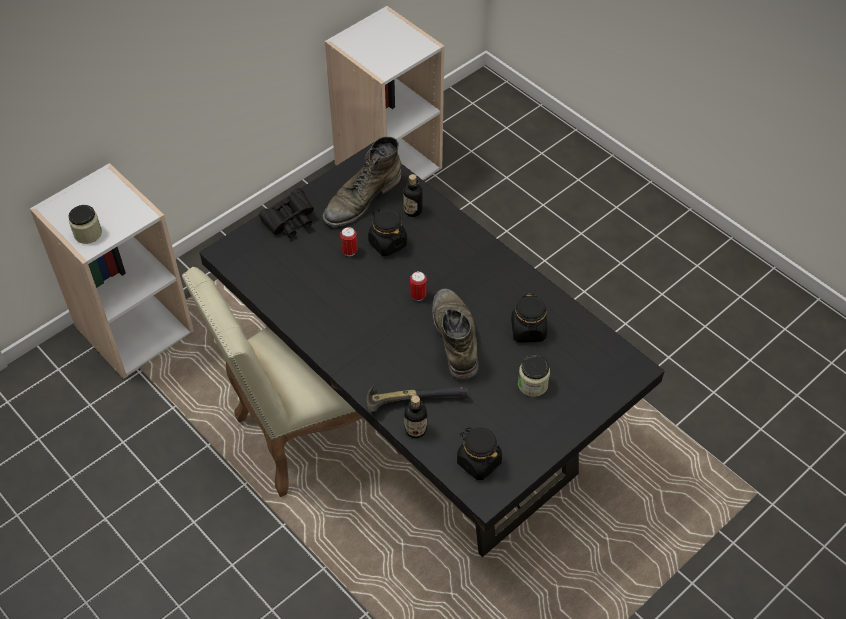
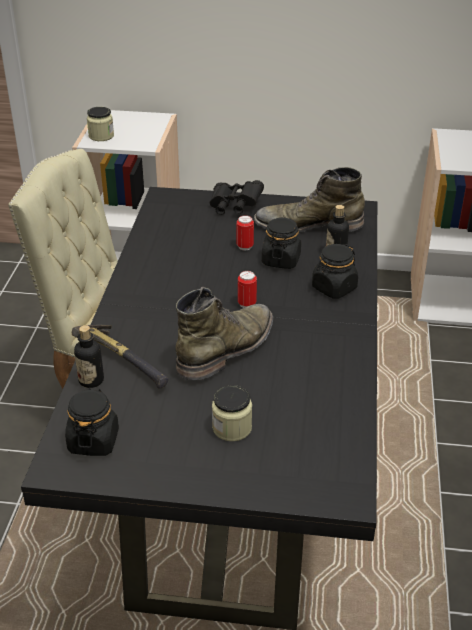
camera: 50 degrees right, 15 degrees down
black jar [511,293,547,342] -> black jar moved to [312,244,358,299]

